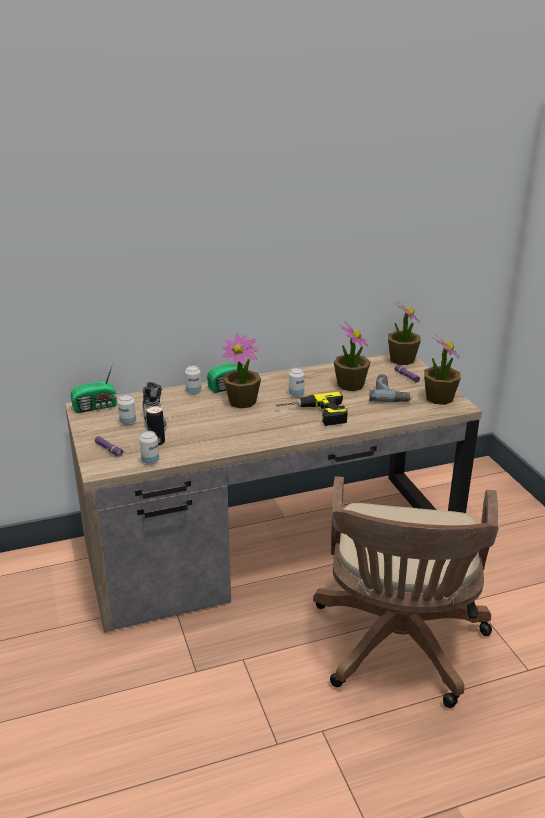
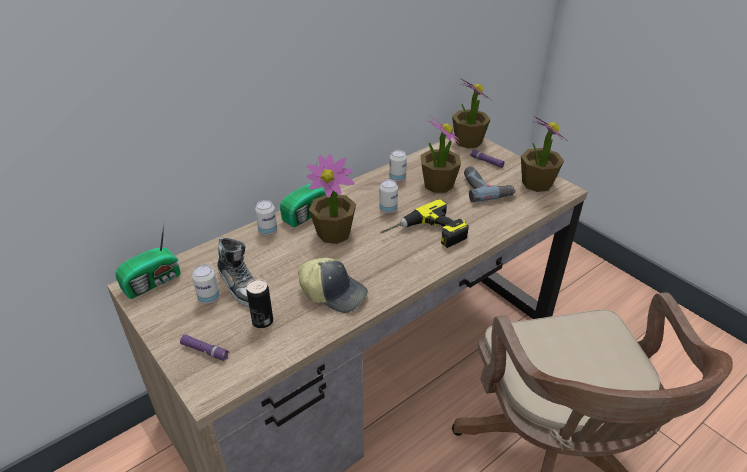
camera: 20 degrees left, 10 degrees up
can [139,431,159,464] -> can moved to [389,150,407,182]
none -> cap [298,257,368,313]

